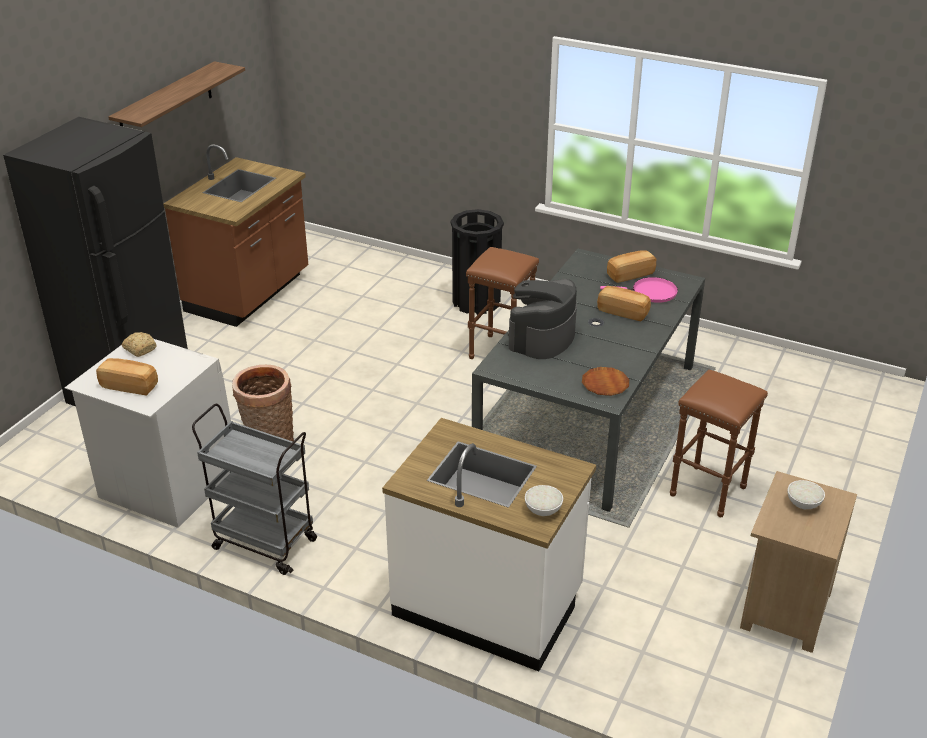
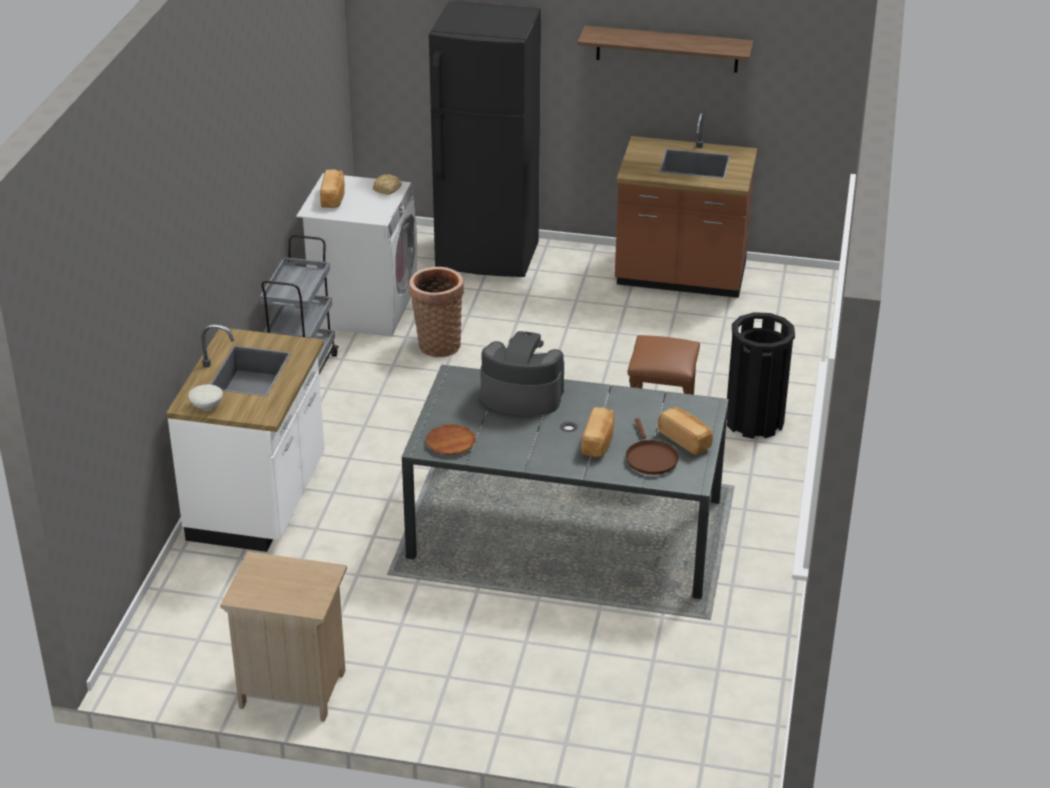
camera: 75 degrees right, 0 degrees up
pink frying pan [600,277,678,303] -> brown frying pan [626,418,679,475]
brown stool [670,370,768,517] -> none
white bowl [787,480,825,509] -> none

